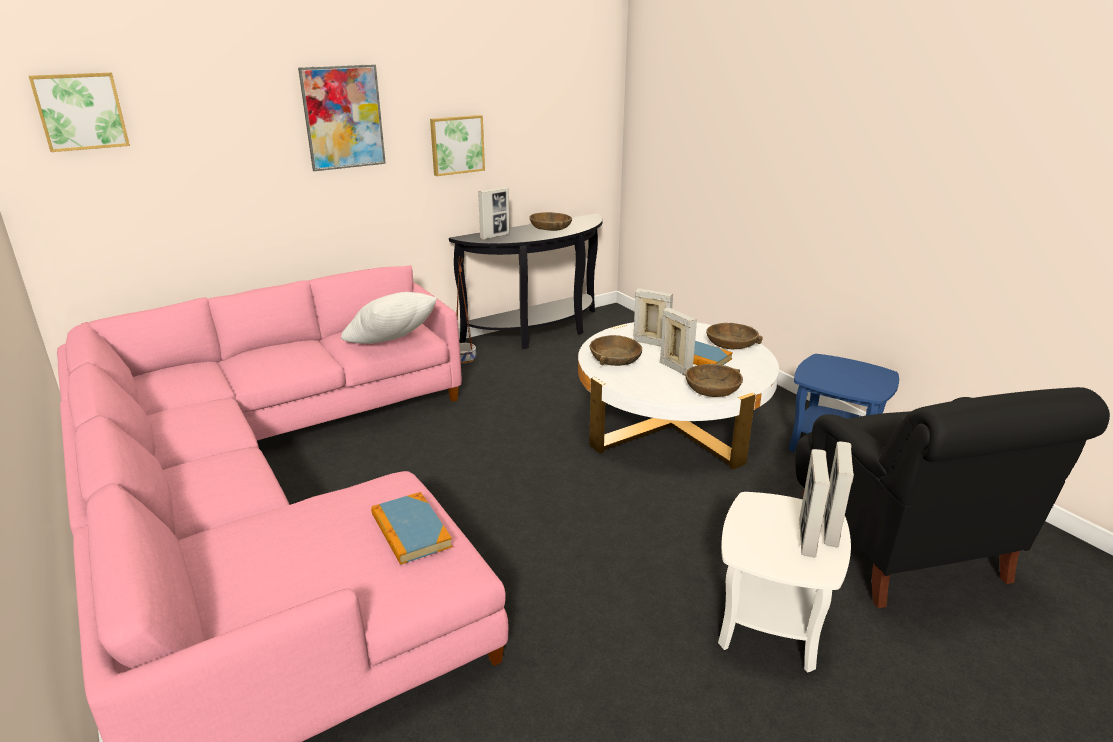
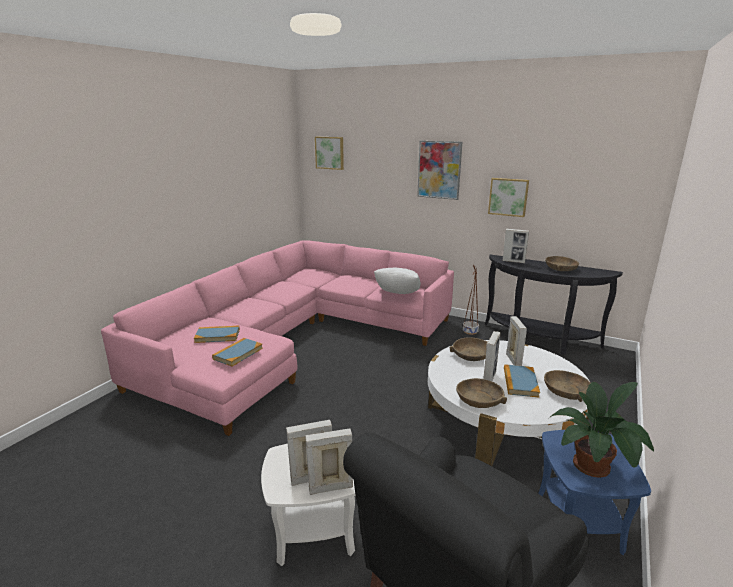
camera: 60 degrees right, 5 degrees down
none -> book [194,326,240,343]
none -> potted plant [549,382,654,478]

